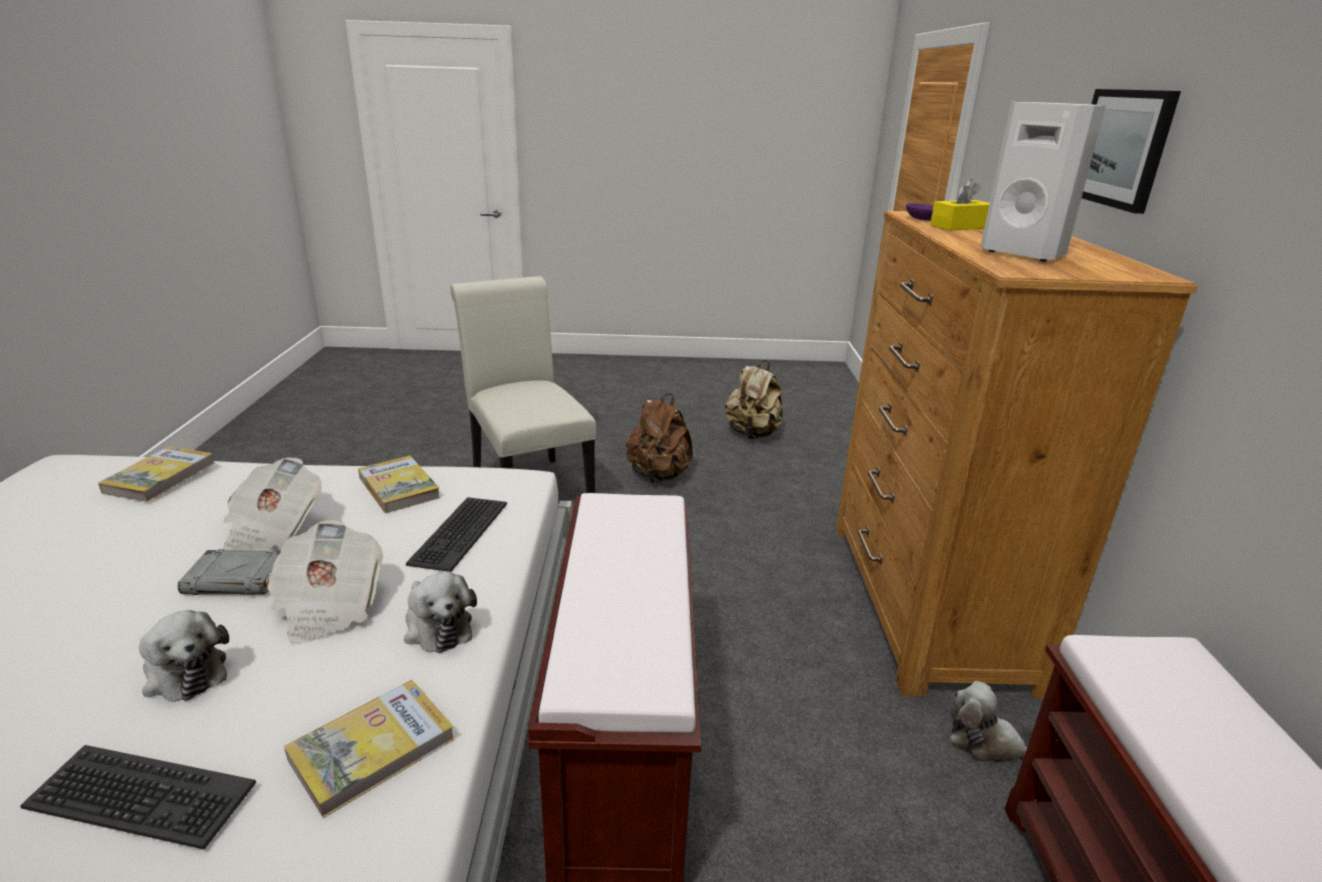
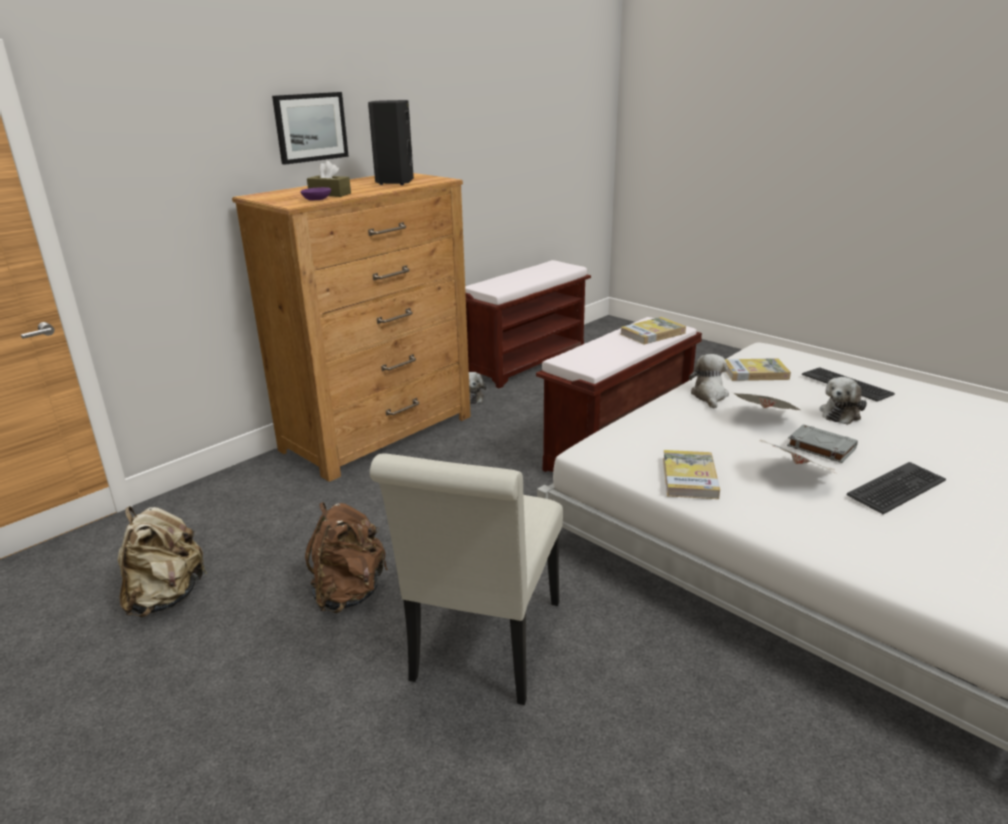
camera: 135 degrees left, 0 degrees up
book [98,446,215,502] -> book moved to [621,317,686,345]
plush toy [139,610,229,702] -> plush toy turned 135 degrees counterclockwise [819,377,867,425]
keyboard [406,497,507,572] -> keyboard moved to [847,462,946,514]
yellow tissue box [930,179,990,231] -> brown tissue box [307,161,351,197]
white speaker [981,102,1106,262] -> black speaker [368,100,414,185]

